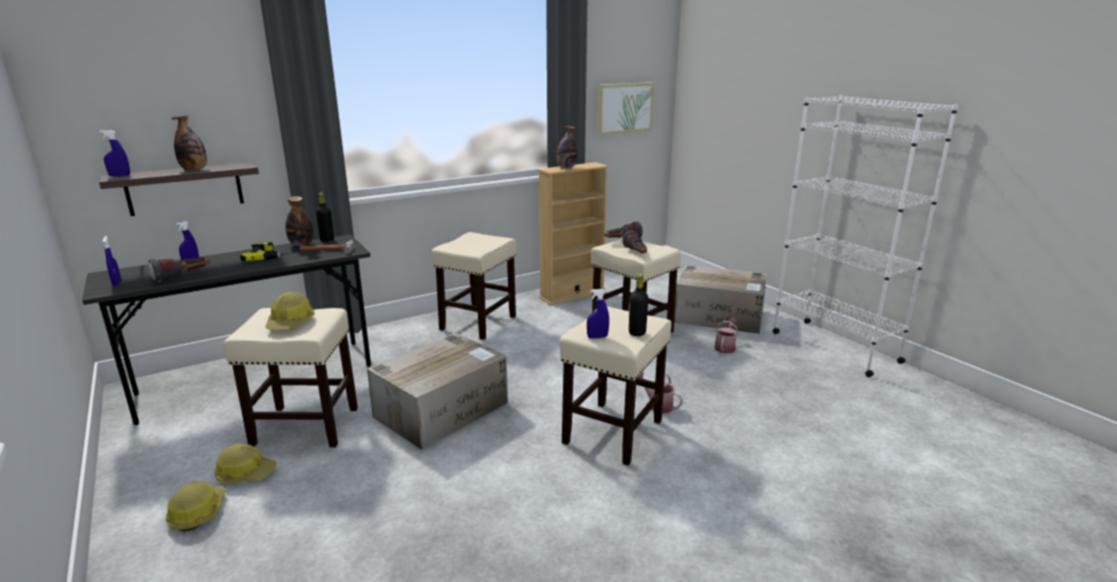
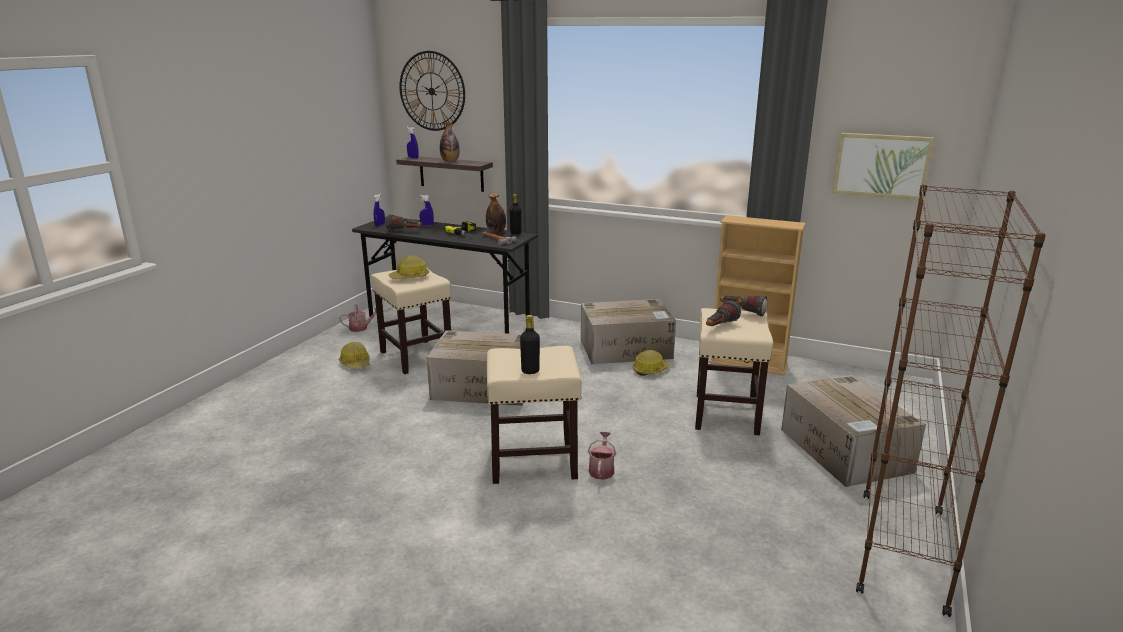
camera: 55 degrees right, 0 degrees up
hard hat [165,481,226,532] -> hard hat moved to [633,350,671,376]
beige stool [432,232,516,340] -> cardboard box [581,299,676,364]
bottle [557,126,577,168] -> none
blue spray bottle [587,289,609,339] -> none
watering can [715,318,738,354] -> watering can moved to [339,304,376,332]
white bookcase [773,95,958,377] -> brown bookcase [856,184,1046,617]
none -> wall clock [399,51,465,131]

